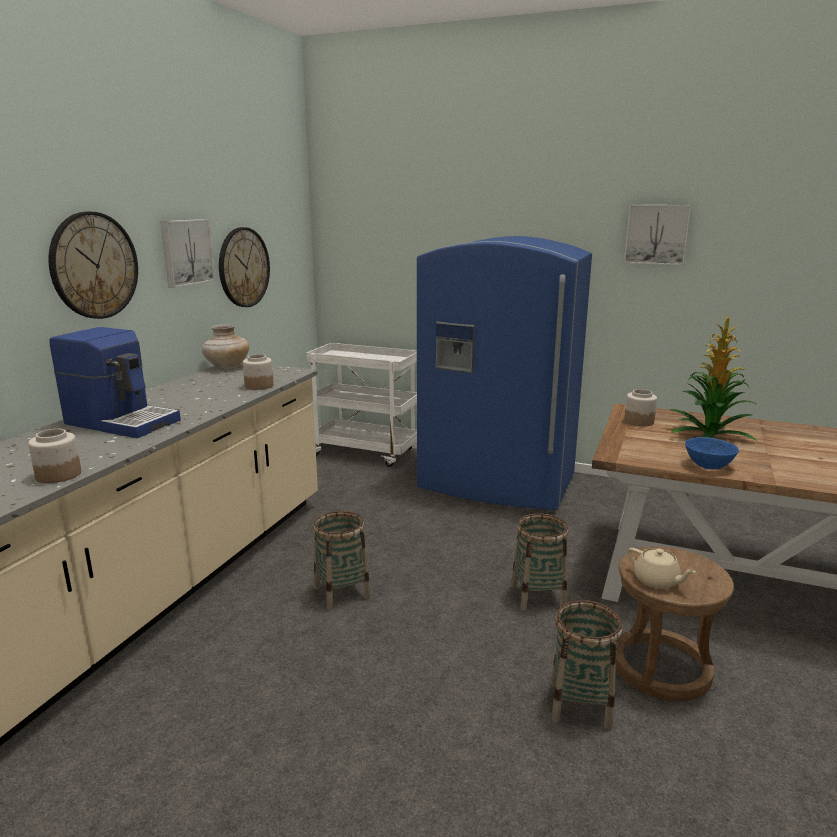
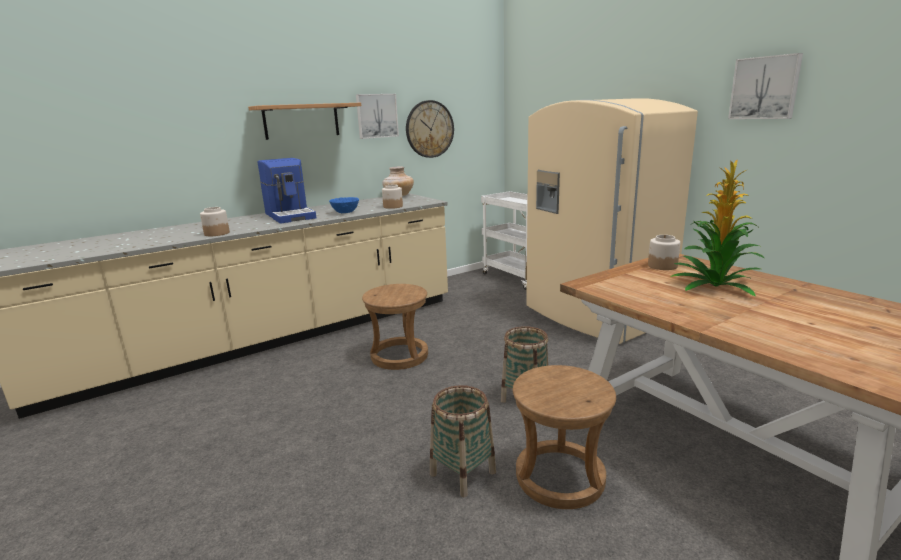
camera: 35 degrees right, 0 degrees up
wall clock [48,212,138,319] -> shelf [248,103,361,140]
basket [313,511,371,610] -> brown stool [362,284,428,370]
blue fridge [417,236,592,510] -> beige fridge [526,98,698,344]
beige teapot [628,548,696,589] -> none
blue bowl [685,437,739,470] -> blue bowl moved to [329,197,359,213]

